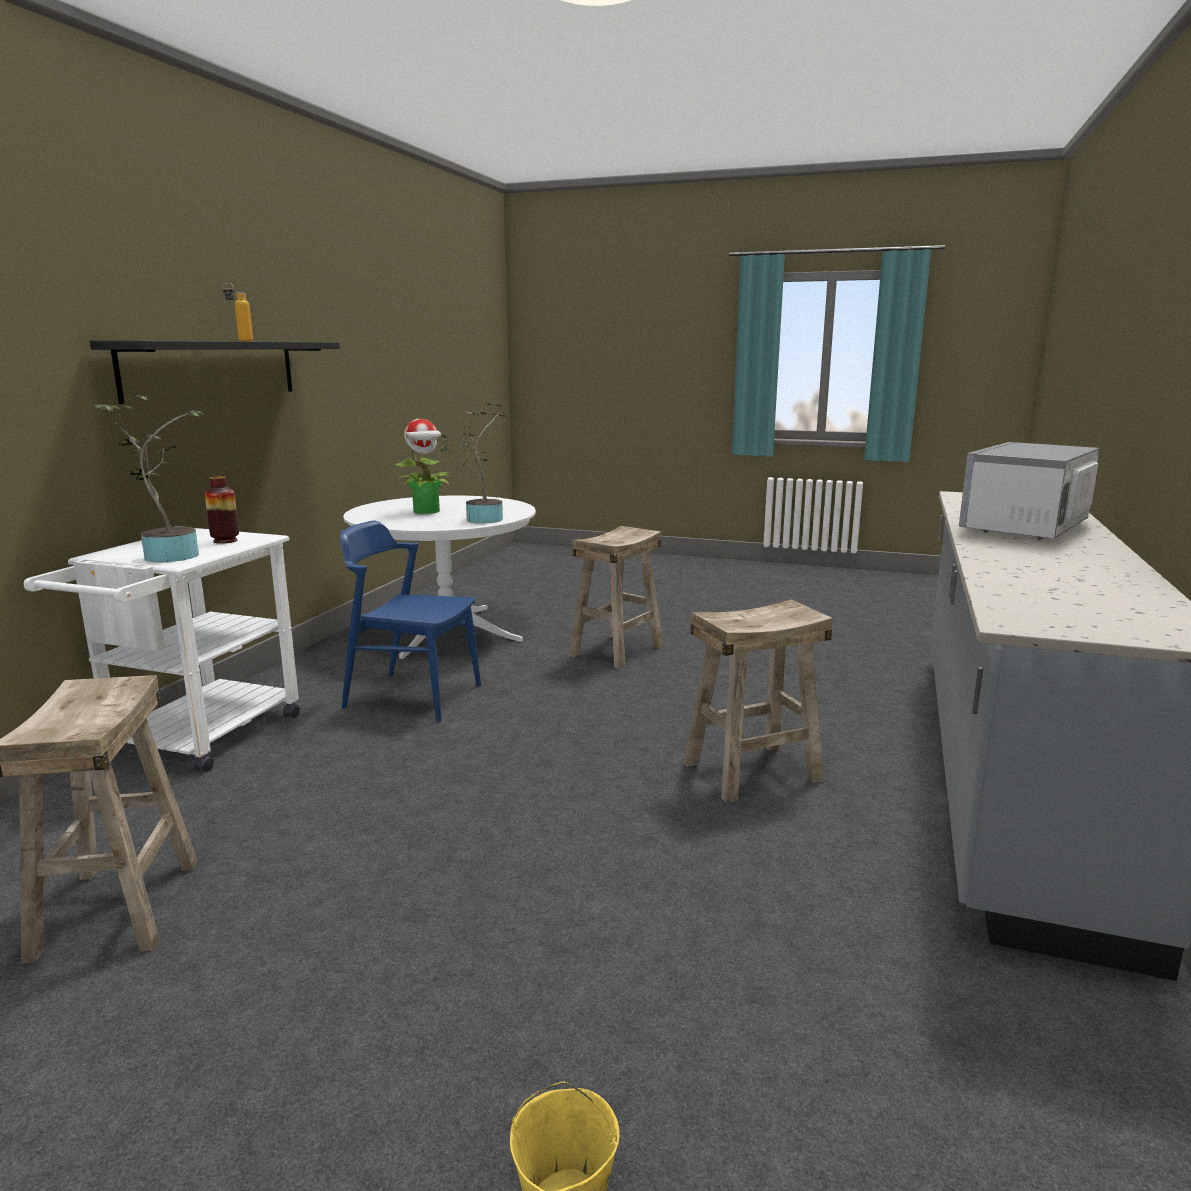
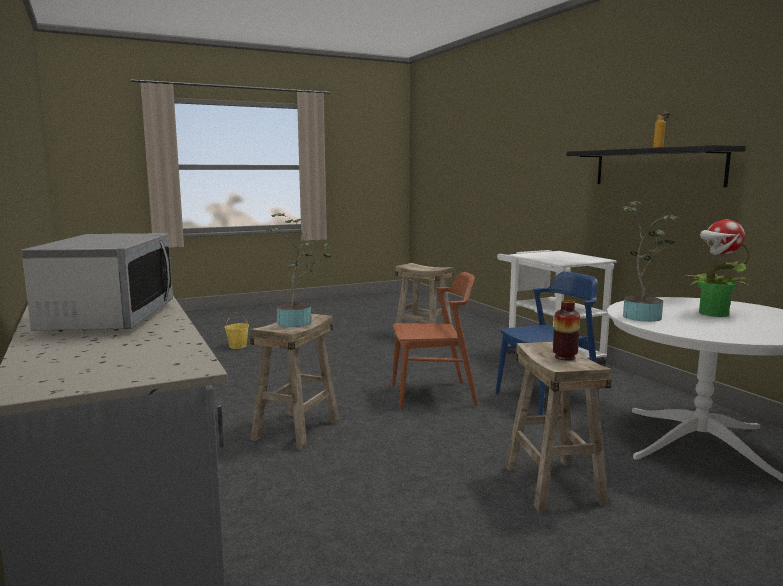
camera: 135 degrees right, 5 degrees down
potted plant [94,395,205,562] -> potted plant moved to [266,213,331,327]
vase [205,476,239,544] -> vase moved to [553,300,580,361]
none -> brown chair [392,272,478,409]

